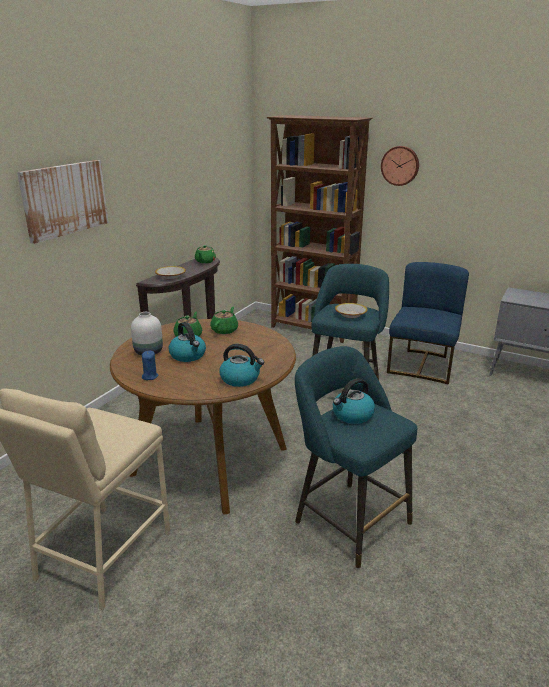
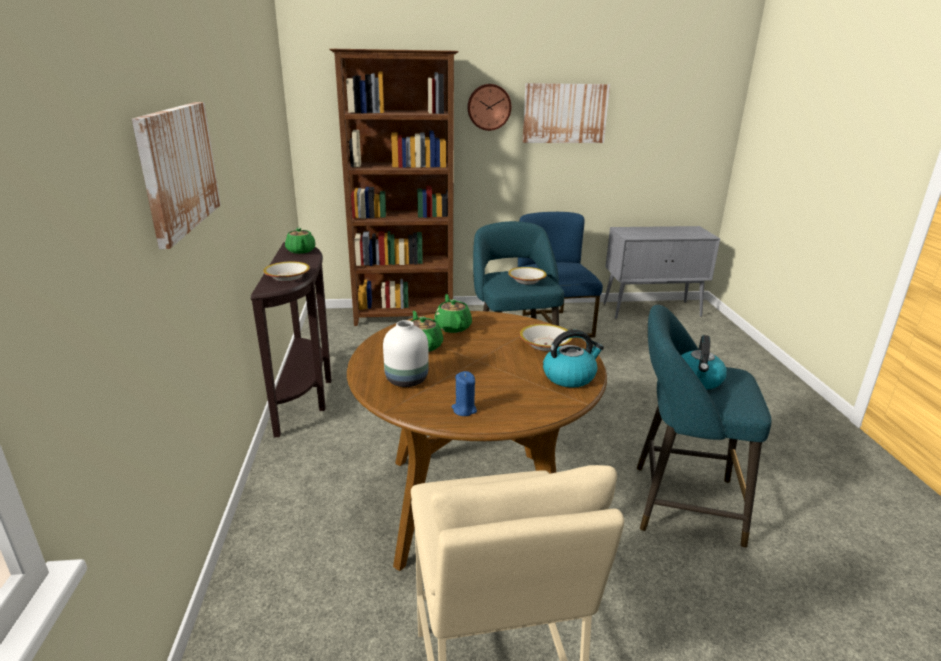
camera: 35 degrees left, 0 degrees up
kettle [169,322,206,362] -> none
none -> bowl [519,324,573,351]
none -> picture [523,83,610,143]

